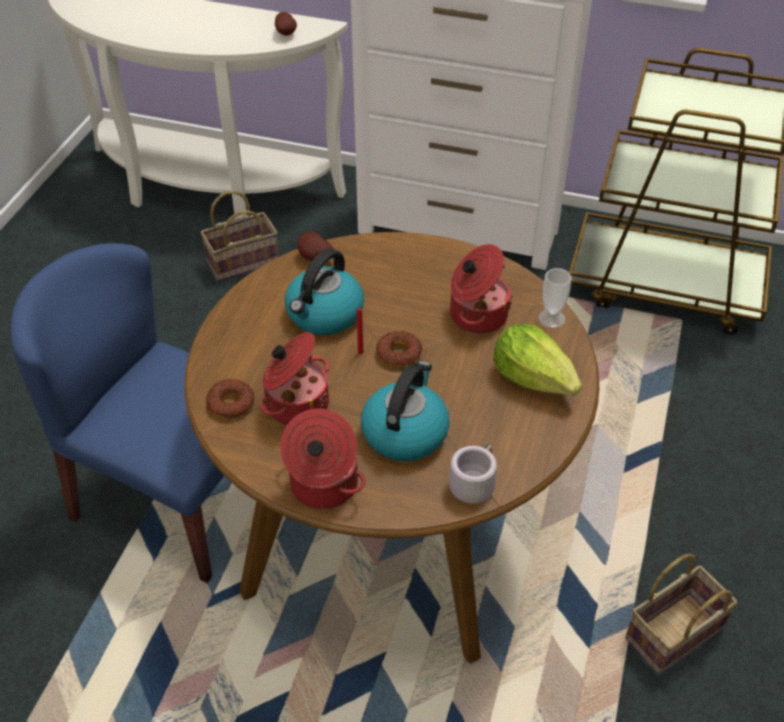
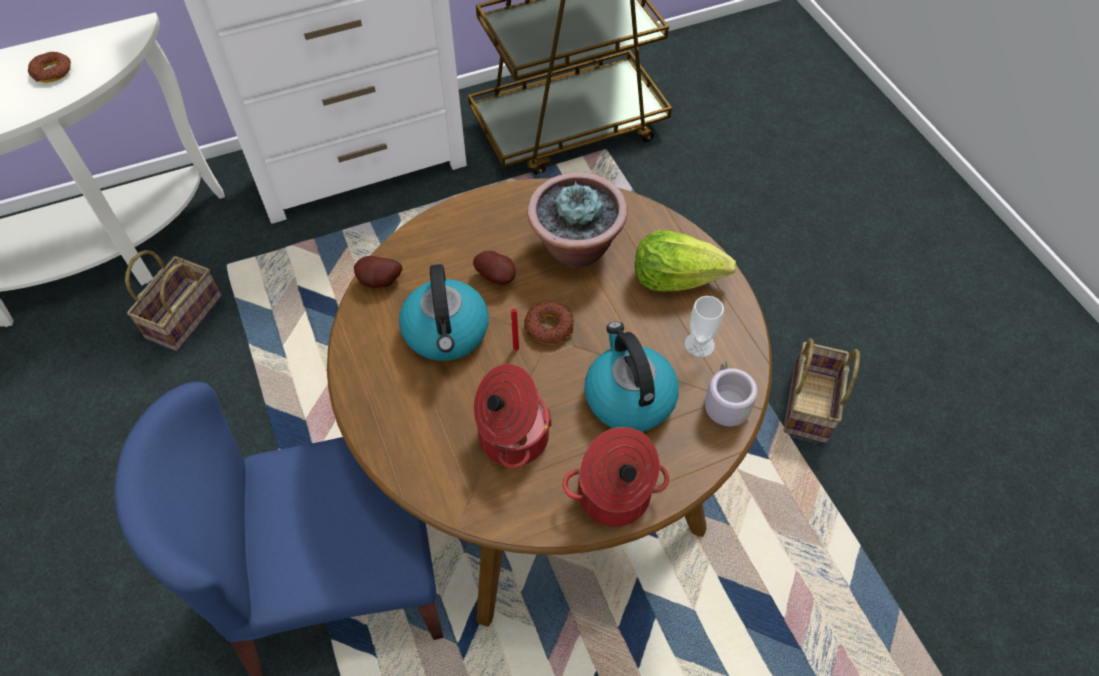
camera: 40 degrees left, 10 degrees up
donut [206,379,254,418] -> donut moved to [28,52,71,82]
potato [275,12,297,36] -> potato moved to [473,251,516,285]
cooking pot [450,244,513,334] -> potted plant [527,172,628,267]
cup [538,268,571,328] -> cup moved to [684,296,724,357]

